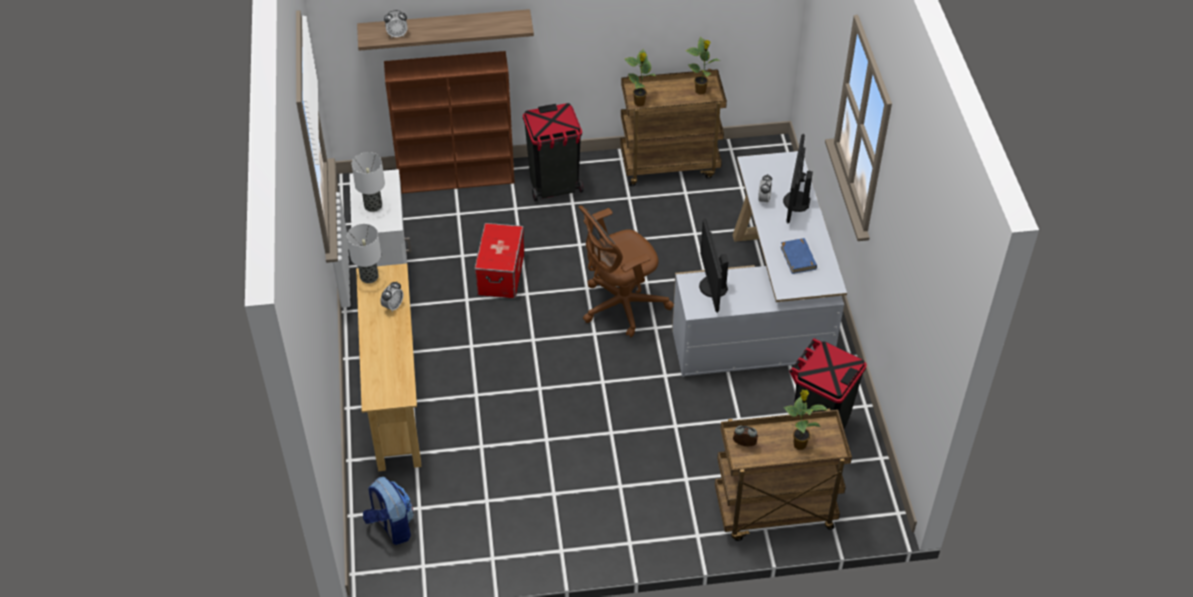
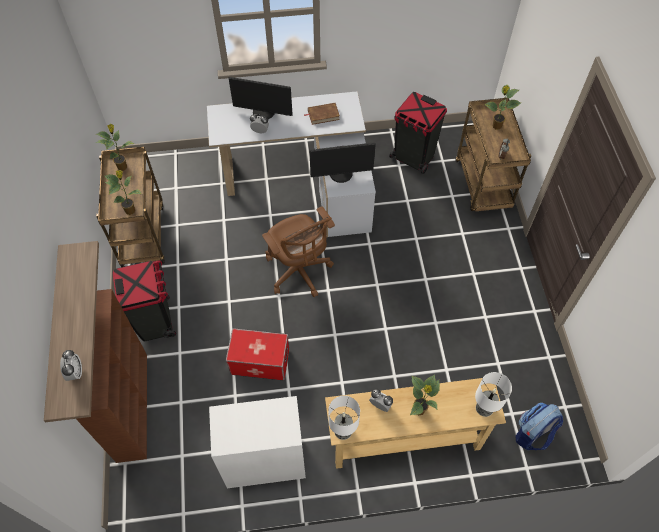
camera: 90 degrees left, 10 degrees up
table lamp [351,152,385,212] -> table lamp moved to [475,372,512,417]
blue book [781,238,817,274] -> brown book [304,103,340,125]
none -> potted plant [410,374,440,415]

